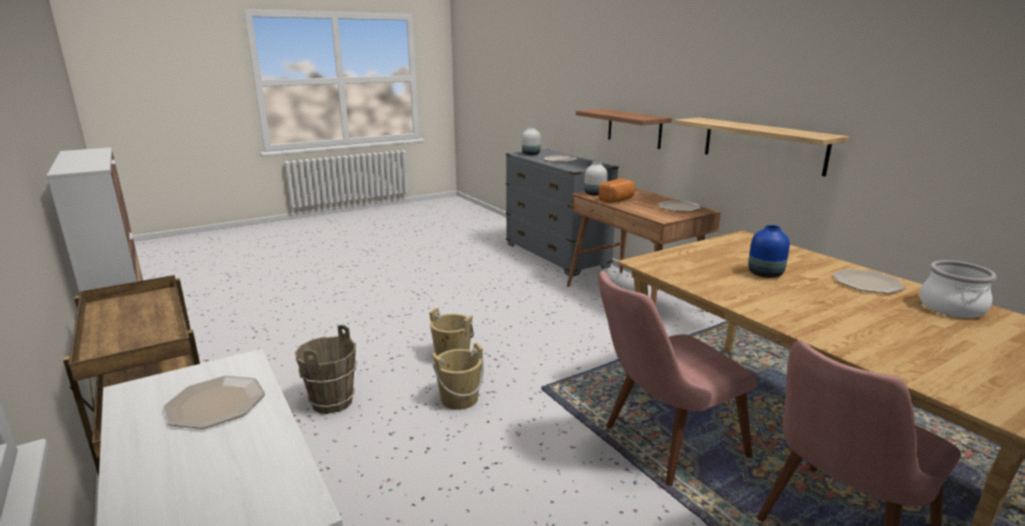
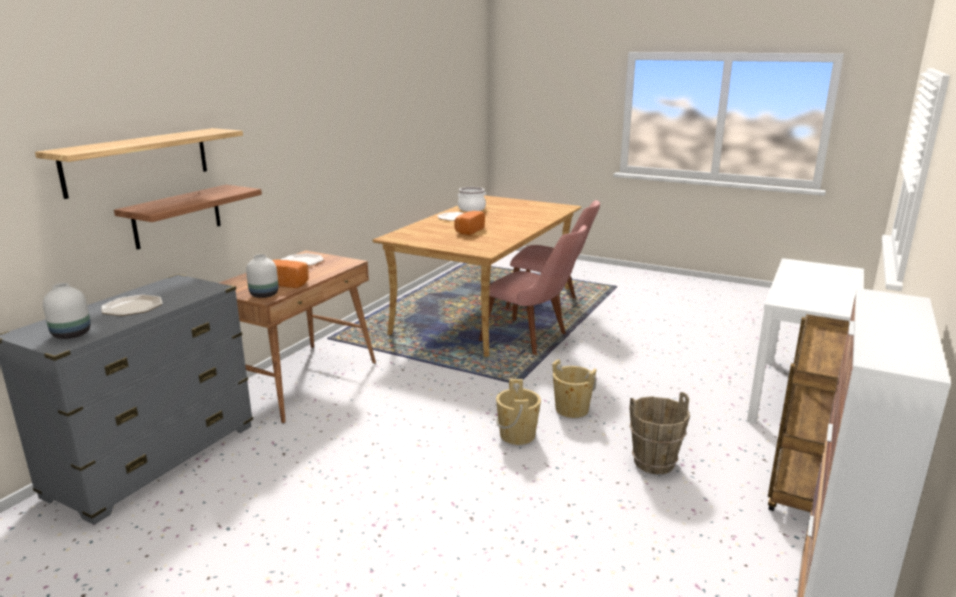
camera: 120 degrees left, 0 degrees up
plate [163,376,265,429] -> none
shelf [674,117,849,176] -> shelf moved to [35,128,243,199]
blue vase [748,225,790,278] -> bread [454,211,485,235]

